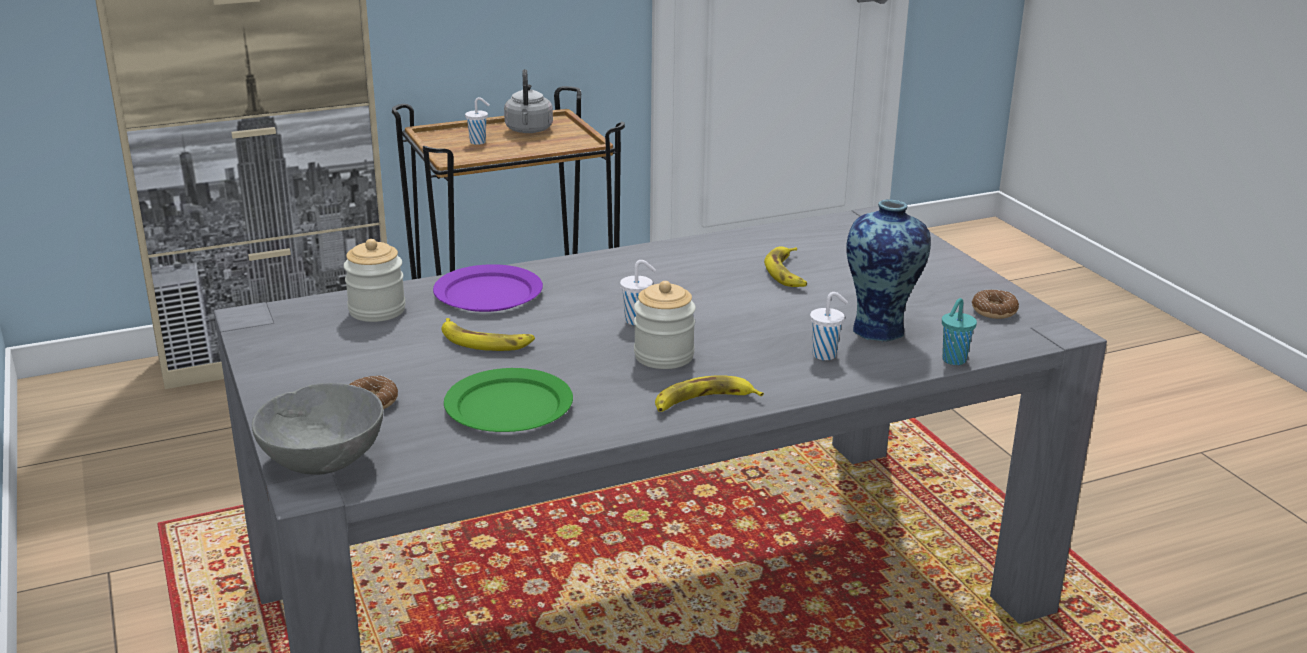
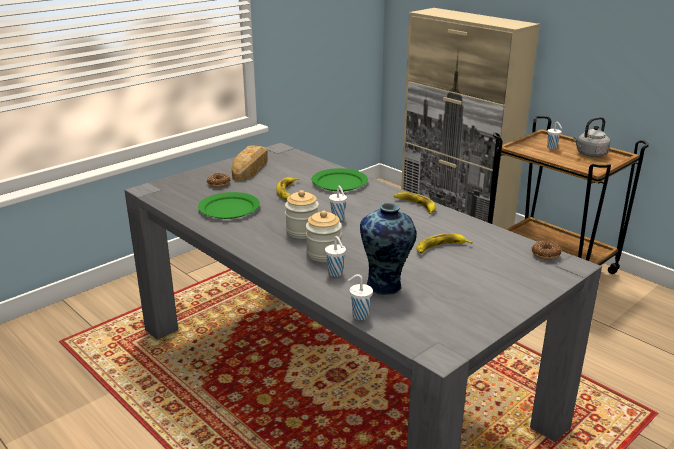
camera: 70 degrees right, 0 degrees up
grey bowl [252,383,383,475] -> none
jar [344,239,406,322] -> jar moved to [306,210,342,262]
purple plate [433,264,543,312] -> green plate [312,168,368,191]
banana [655,375,764,412] -> banana moved to [394,192,436,214]
turquoise cup [942,298,977,365] -> white cup [348,274,373,320]
donut [972,290,1019,319] -> donut moved to [532,240,562,260]
none -> bread [232,145,268,181]

